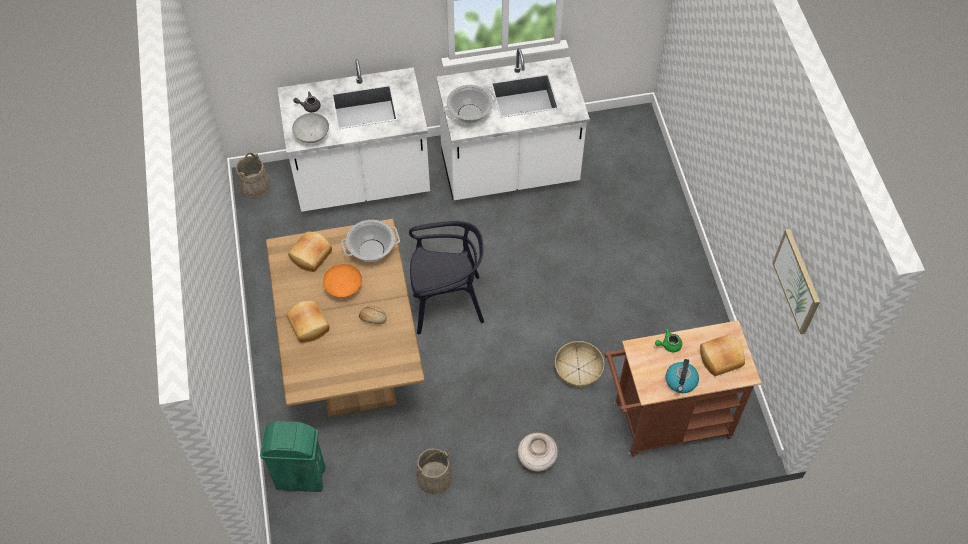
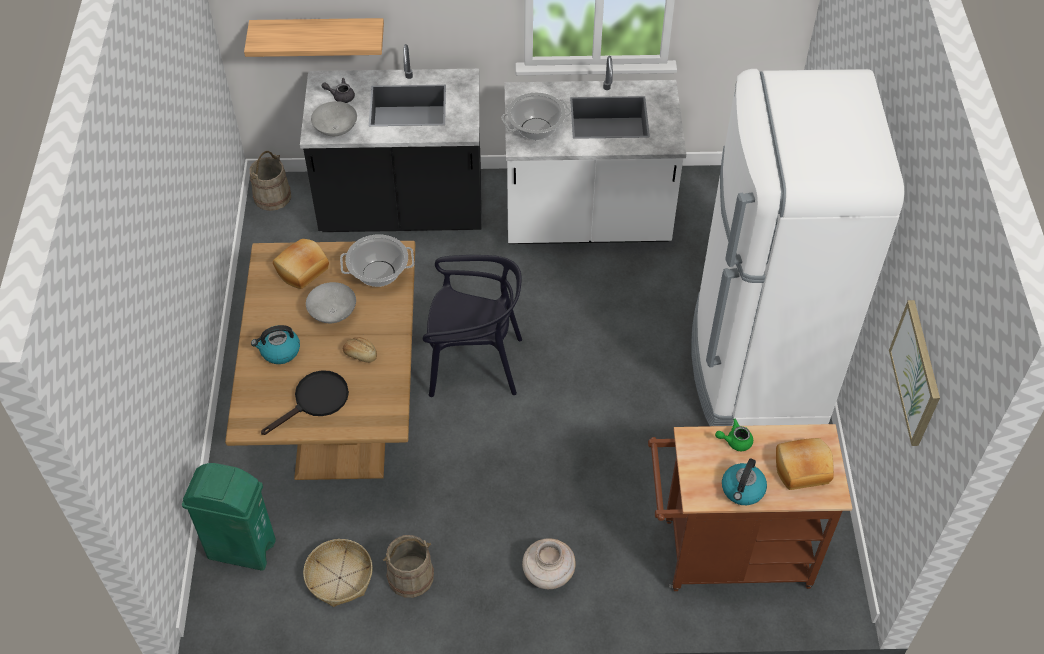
camera: 10 degrees right, 5 degrees down
white counter [278,59,430,212] -> black counter [300,44,481,232]
bread [287,301,330,343] -> kettle [251,325,300,364]
orange bowl [323,264,362,298] -> grey bowl [306,282,356,323]
basket [555,341,604,389] -> basket moved to [303,539,373,607]
none -> shelf [244,18,384,57]
none -> black frying pan [261,370,349,435]
none -> white fridge [691,69,904,426]

